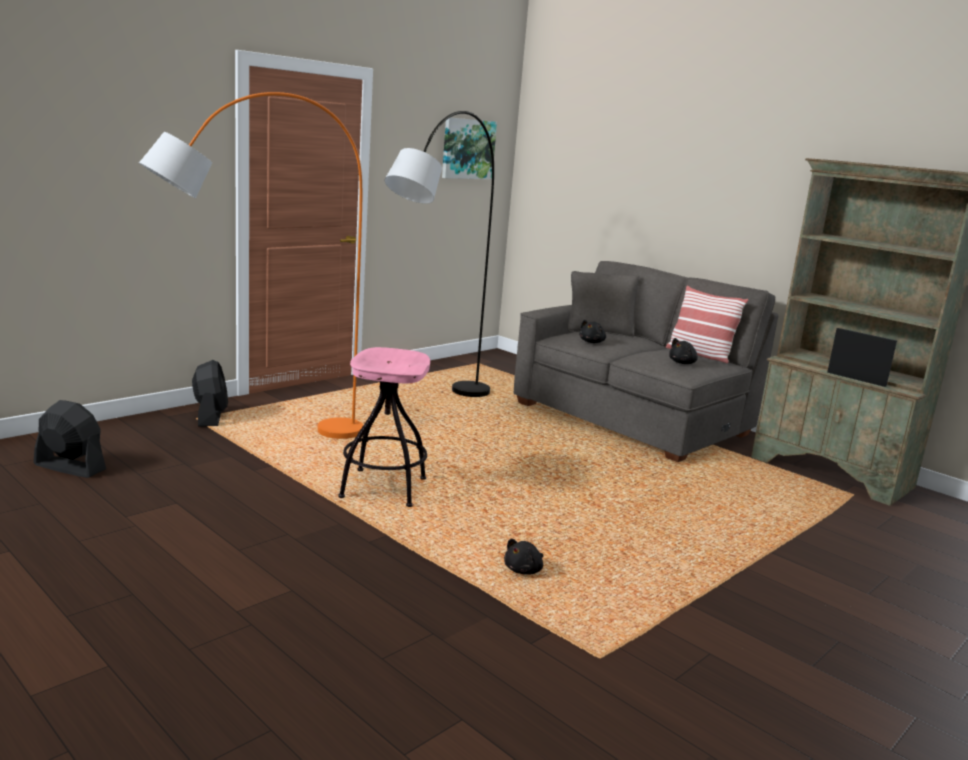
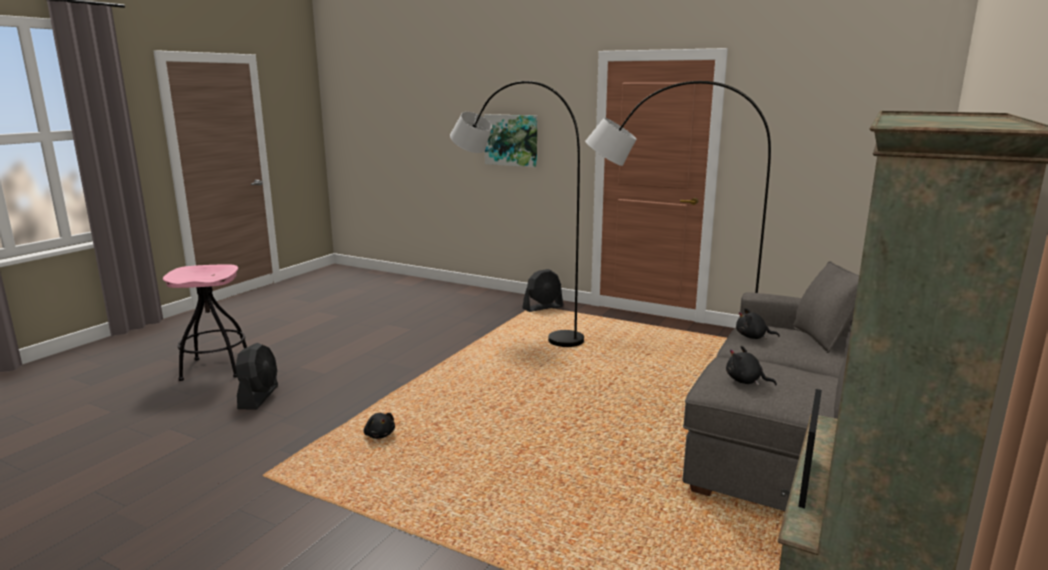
camera: 75 degrees right, 0 degrees up
black fan [33,400,106,478] -> black fan moved to [235,343,278,410]
orange floor lamp [139,92,363,439] -> grey floor lamp [450,81,584,347]
pink stool [338,347,430,507] -> pink stool moved to [163,264,247,381]
picture [442,118,497,179] -> picture moved to [484,114,537,167]
black plush toy [504,539,543,575] -> black plush toy turned 150 degrees counterclockwise [364,413,395,439]
pillow [666,286,748,363] -> none

